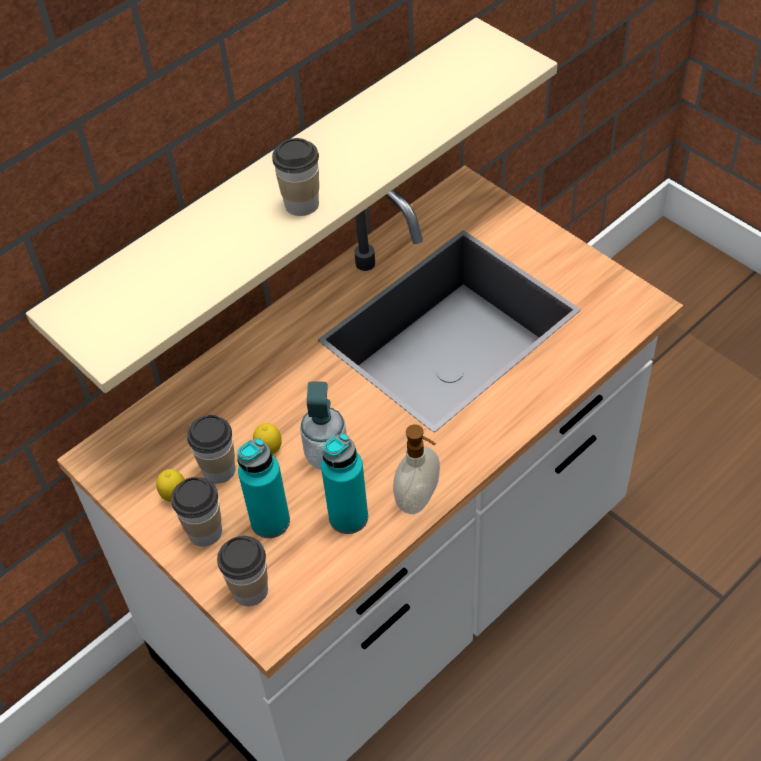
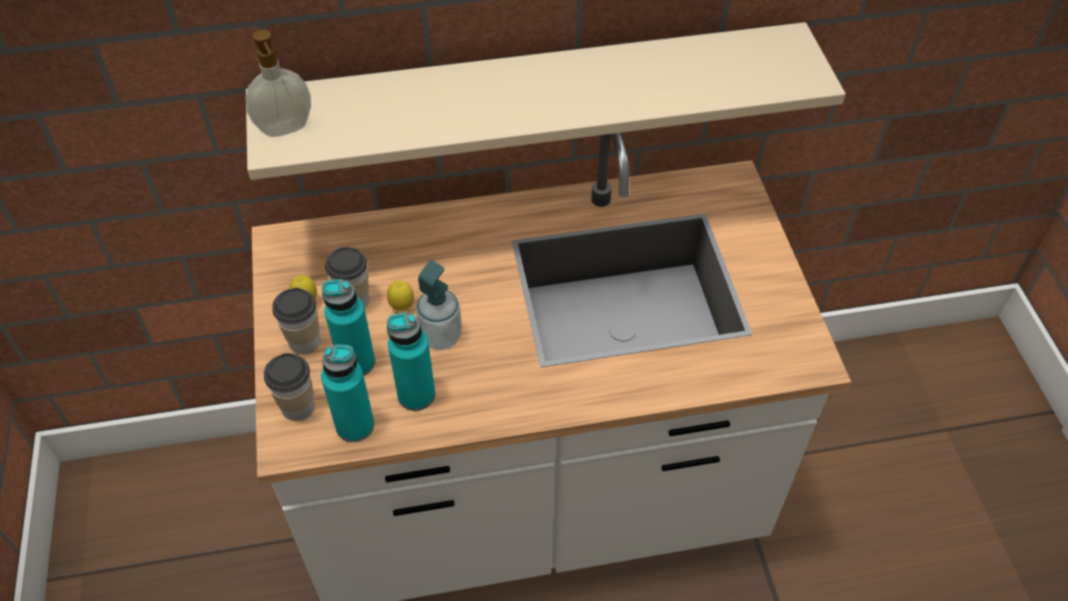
camera: 30 degrees right, 0 degrees up
cup [272,138,319,216] -> none
soap dispenser [393,424,440,514] -> soap dispenser moved to [245,29,311,137]
none -> turquoise bottle [321,345,374,442]

